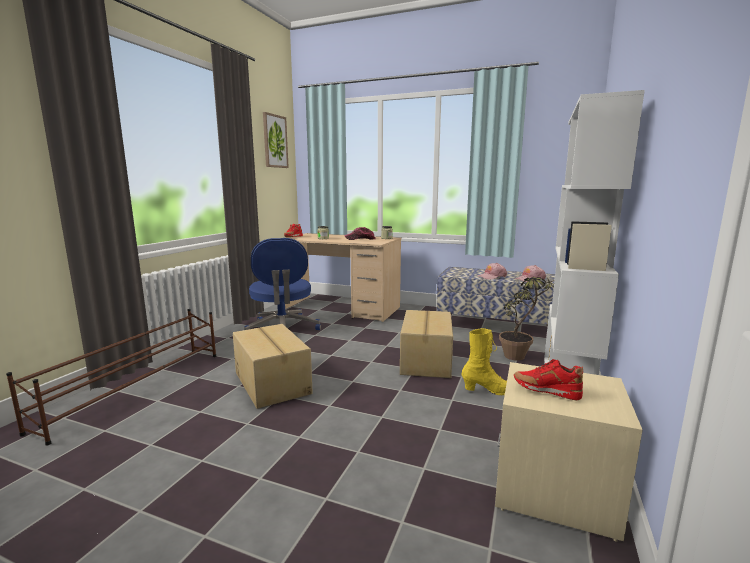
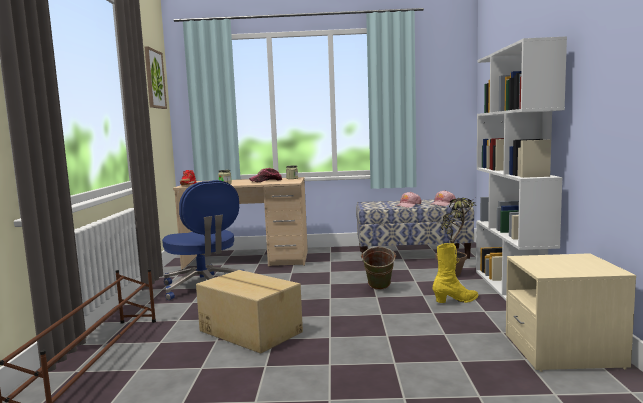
camera: 20 degrees left, 5 degrees down
cardboard box [400,310,453,378] -> green bucket [361,247,397,290]
red shoe [514,359,583,400] -> none

